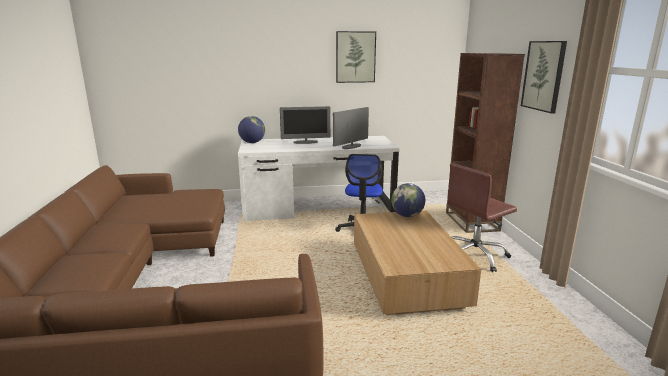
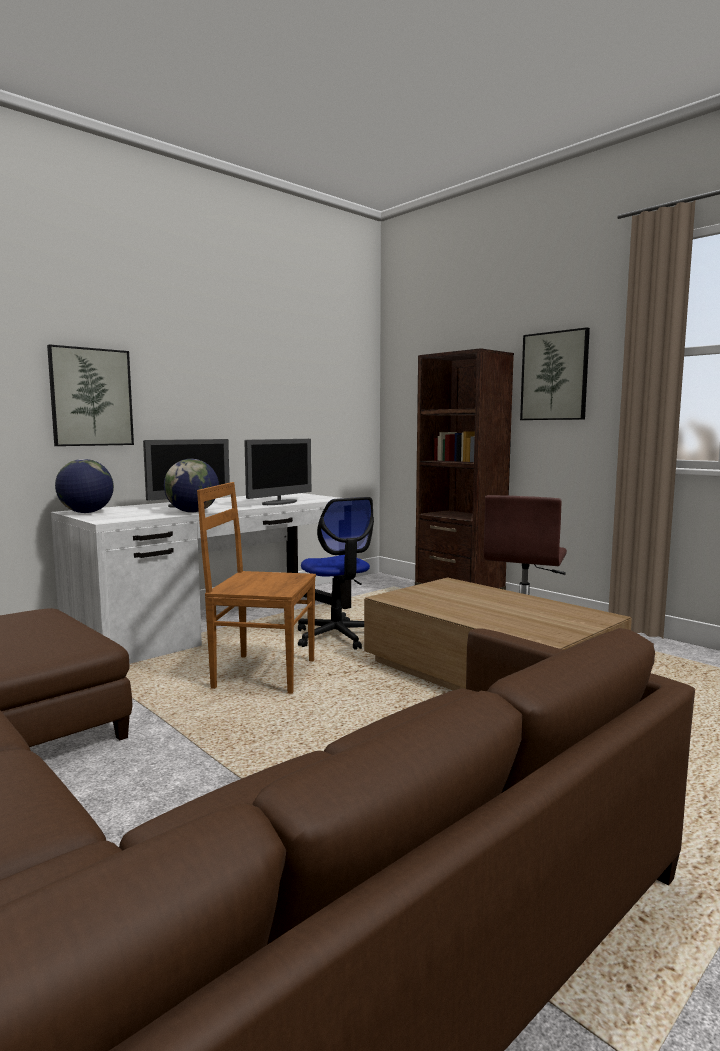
camera: 35 degrees left, 10 degrees down
monitor [333,107,369,149] -> monitor turned 150 degrees counterclockwise [244,439,312,505]
picture [336,31,376,83] -> picture moved to [47,344,134,446]
globe [391,183,425,217] -> globe moved to [164,459,219,513]
none -> brown chair [197,482,316,694]

